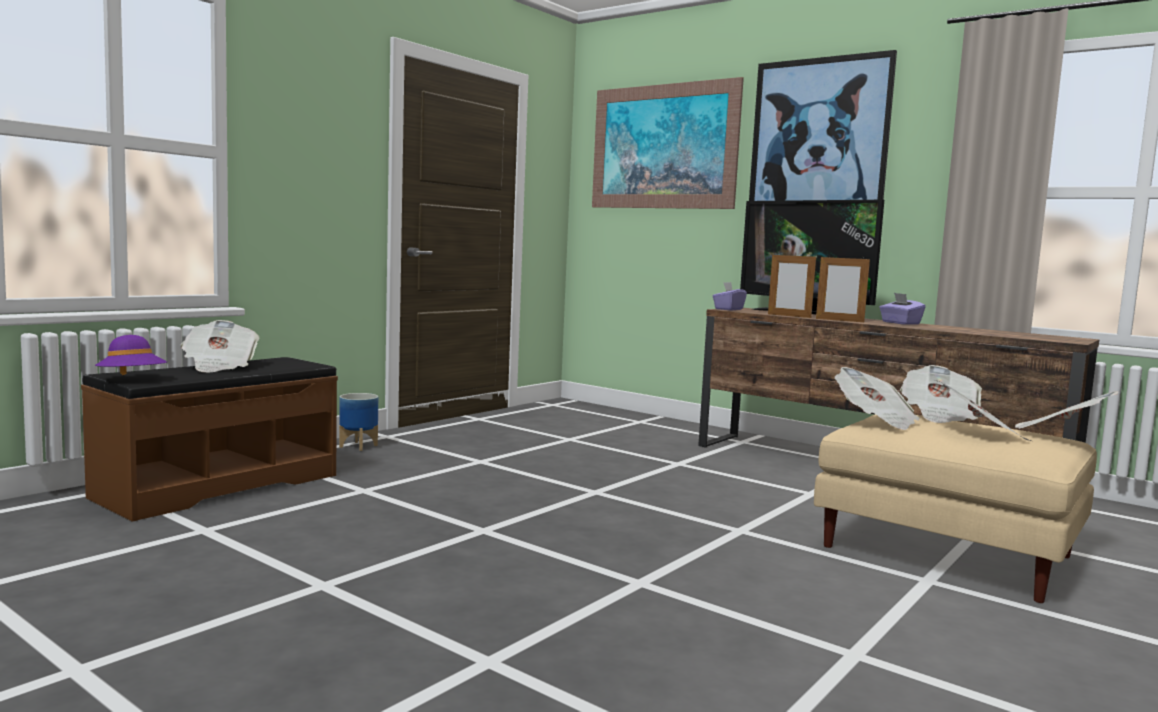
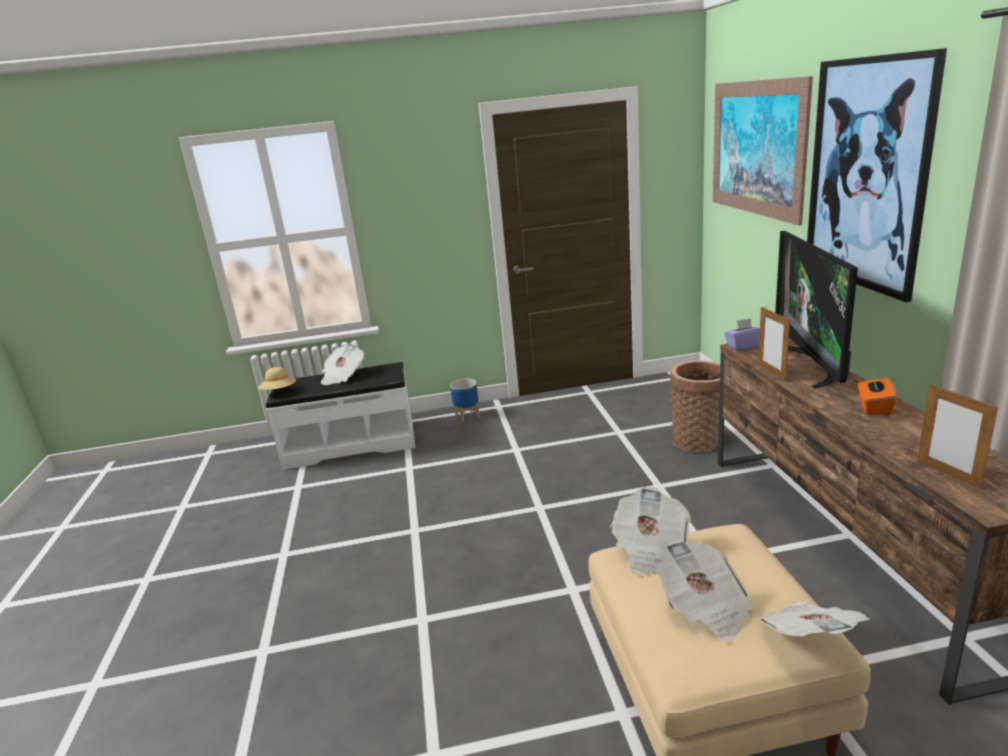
camera: 45 degrees right, 15 degrees up
brown bench [81,357,338,522] -> white bench [266,362,415,470]
purple hat [95,335,167,375] -> beige hat [258,367,296,390]
picture frame [816,255,870,322] -> picture frame moved to [917,384,998,489]
purple tissue box [879,293,926,325] -> orange tissue box [858,373,897,415]
newspaper [900,365,982,423] -> none
none -> basket [670,360,720,453]

